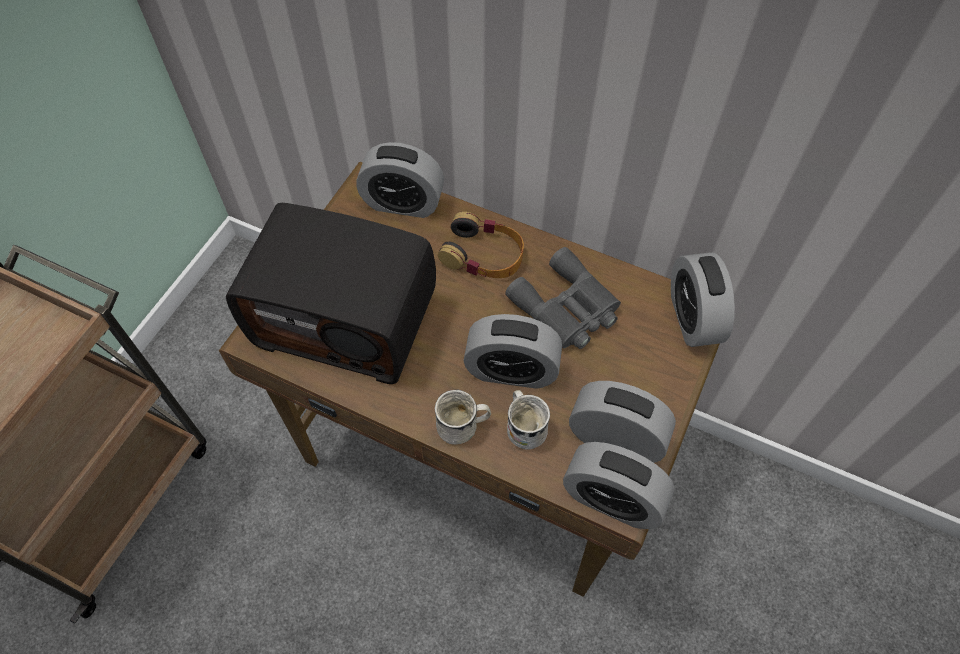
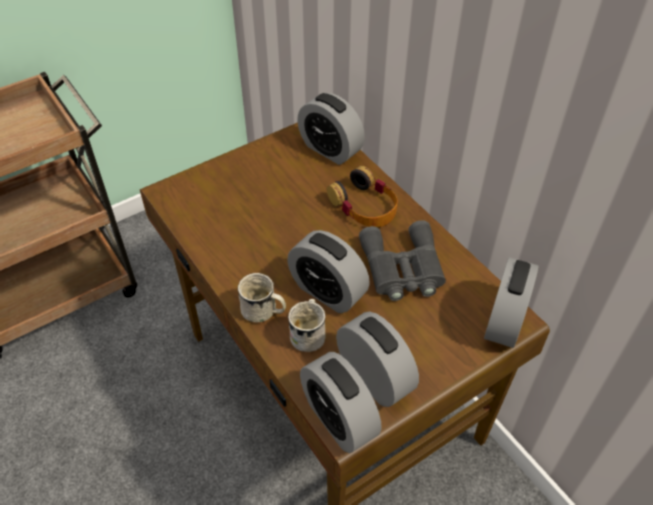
camera: 30 degrees right, 10 degrees down
radio [226,203,436,384] -> none

